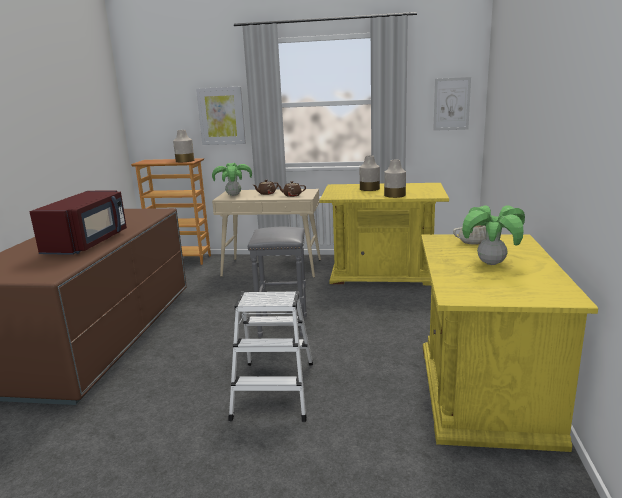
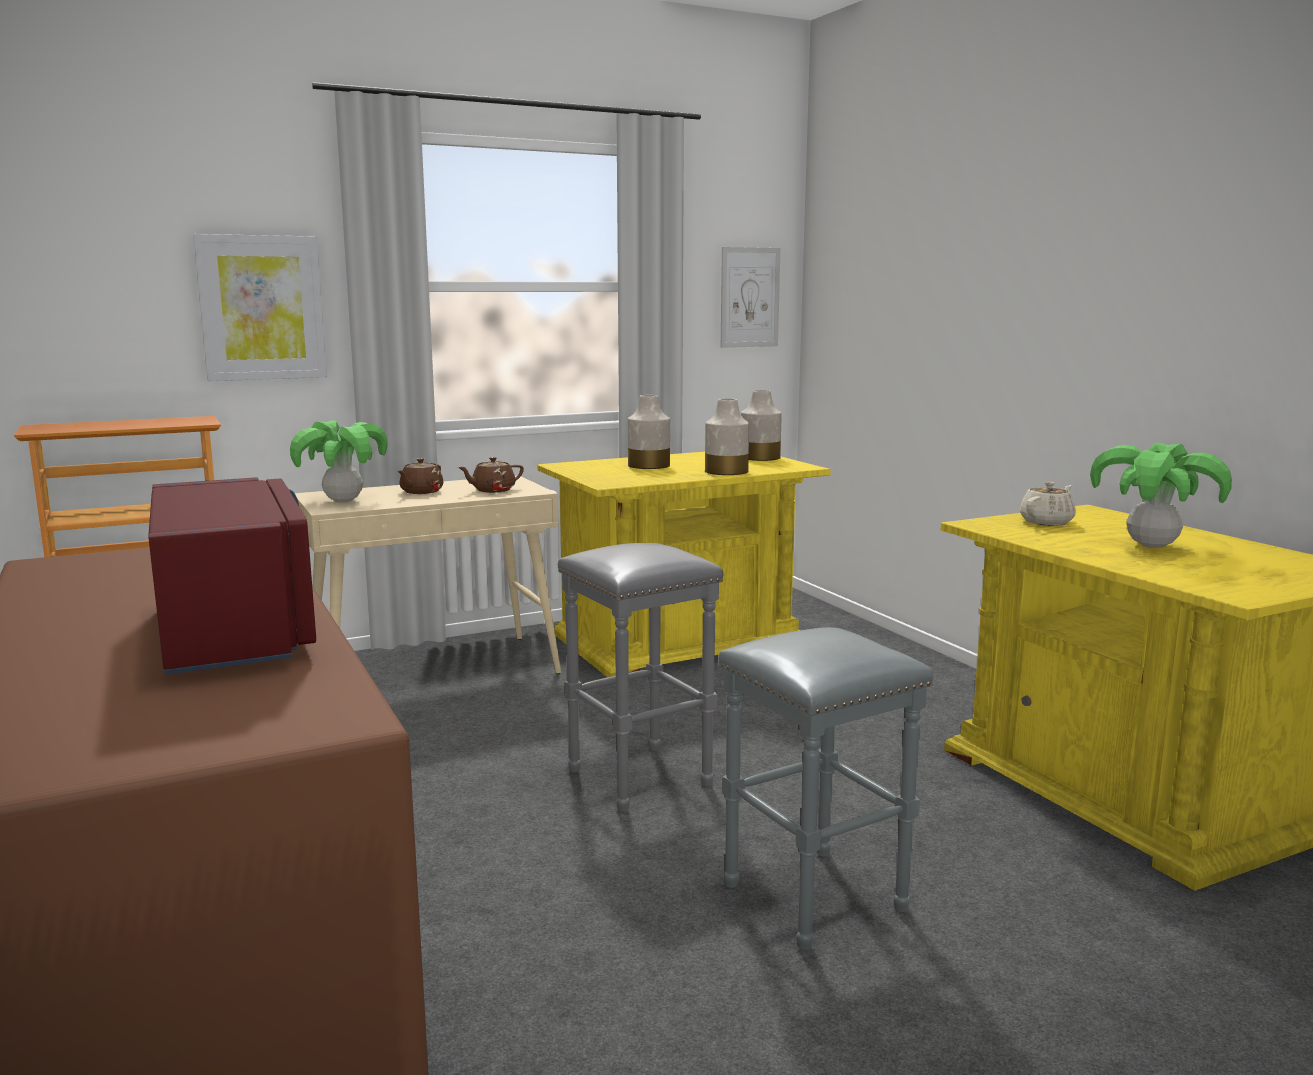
camera: 35 degrees left, 5 degrees down
beige vase [173,130,194,162] -> beige vase moved to [741,390,782,461]
white step ladder [228,291,313,422] -> grey stool [719,627,934,950]

